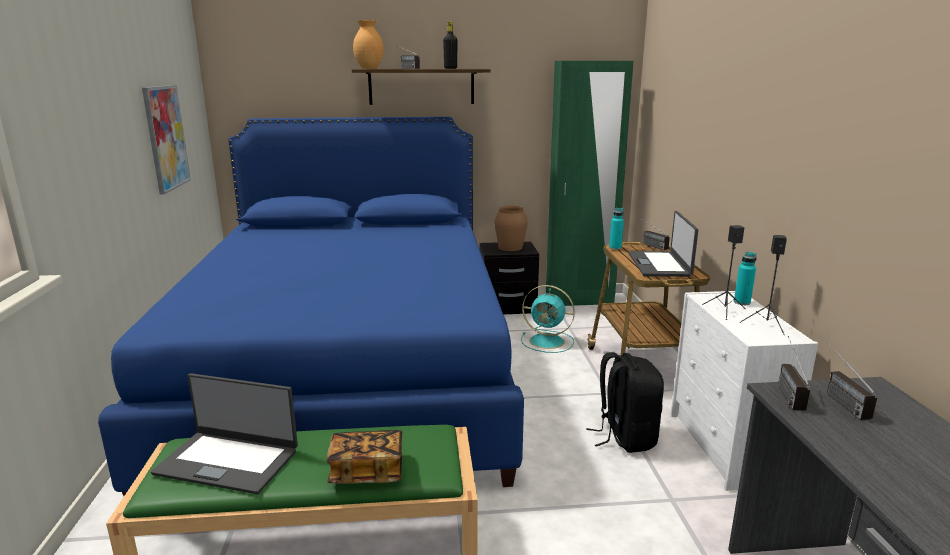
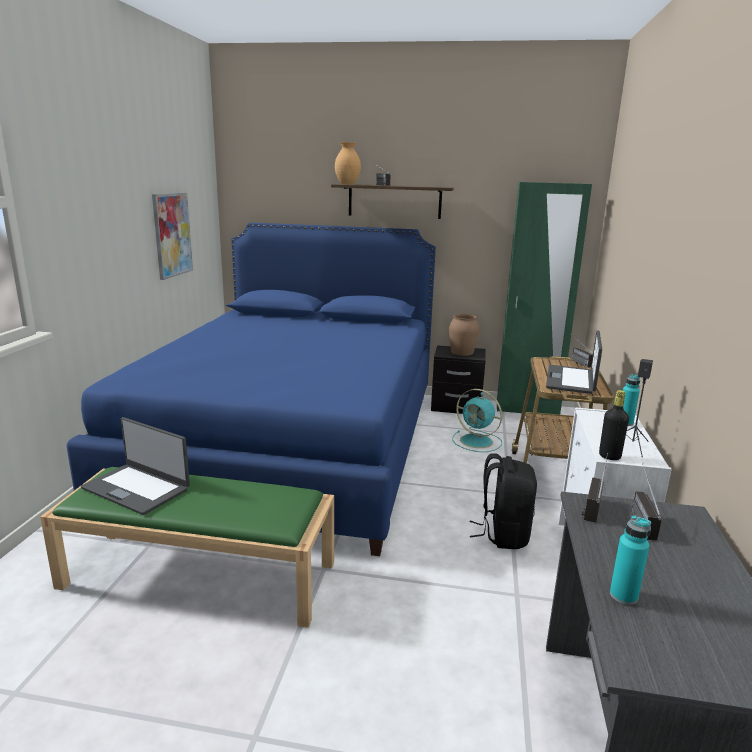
camera: 15 degrees right, 0 degrees up
book [326,430,402,484] -> none
black bottle [443,22,457,69] -> black bottle moved to [599,390,629,460]
turquoise bottle [609,208,624,250] -> turquoise bottle moved to [610,515,651,605]
black speaker [702,225,746,320] -> none

